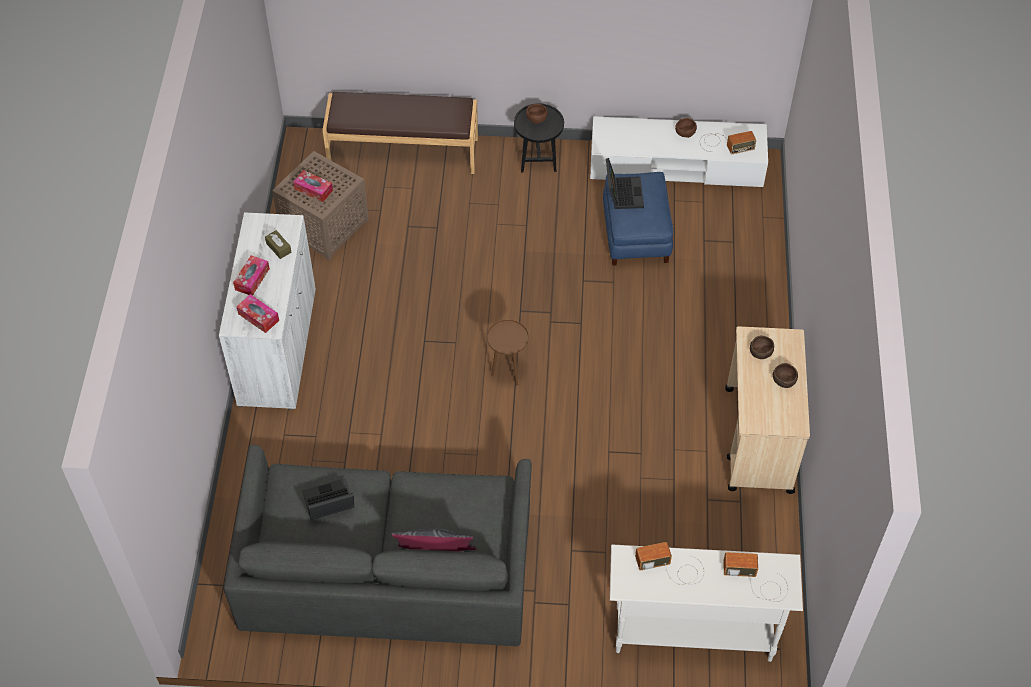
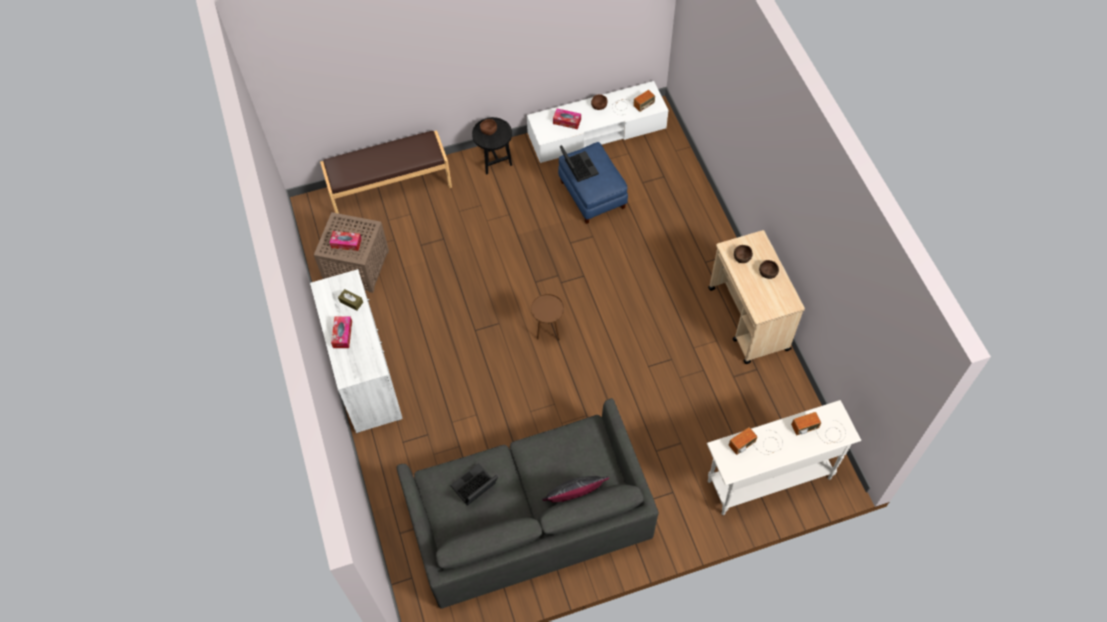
camera: 20 degrees left, 5 degrees up
tissue box [236,294,279,333] -> tissue box moved to [553,109,581,129]

